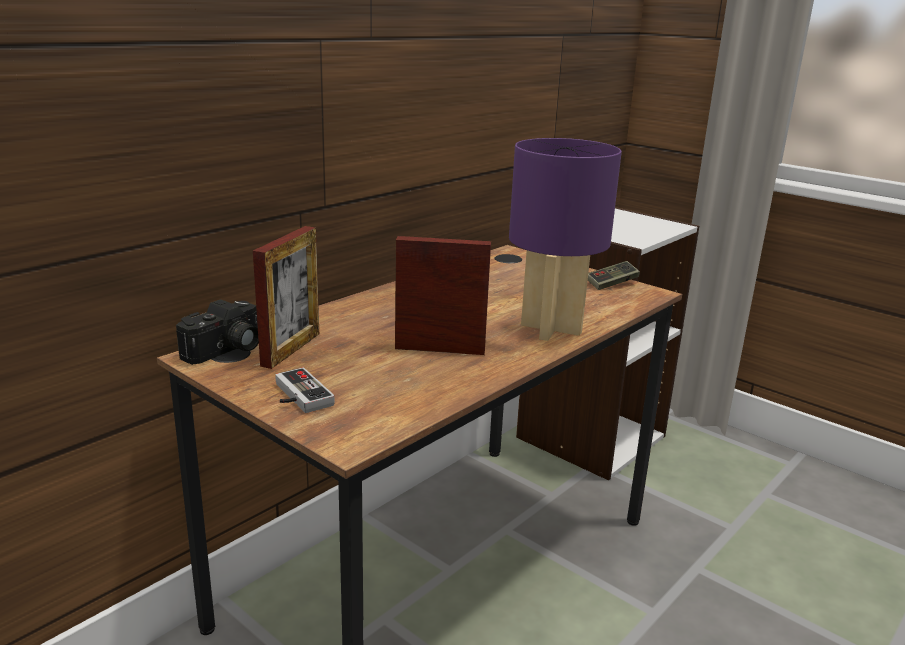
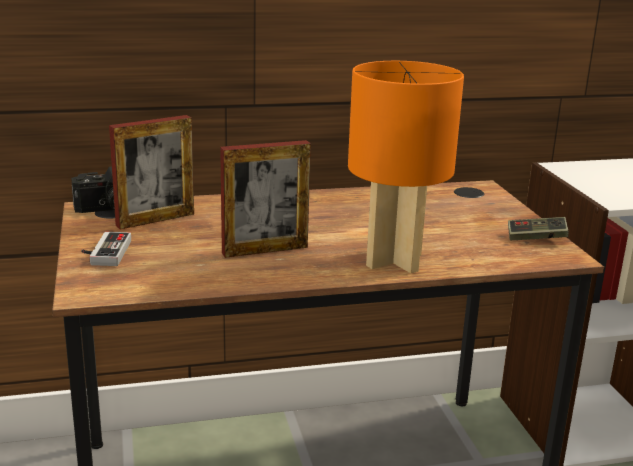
camera: 35 degrees right, 0 degrees up
picture frame [395,236,491,355] -> picture frame turned 120 degrees clockwise [220,140,311,258]
purple table lamp [509,138,622,341] -> orange table lamp [348,61,464,273]

